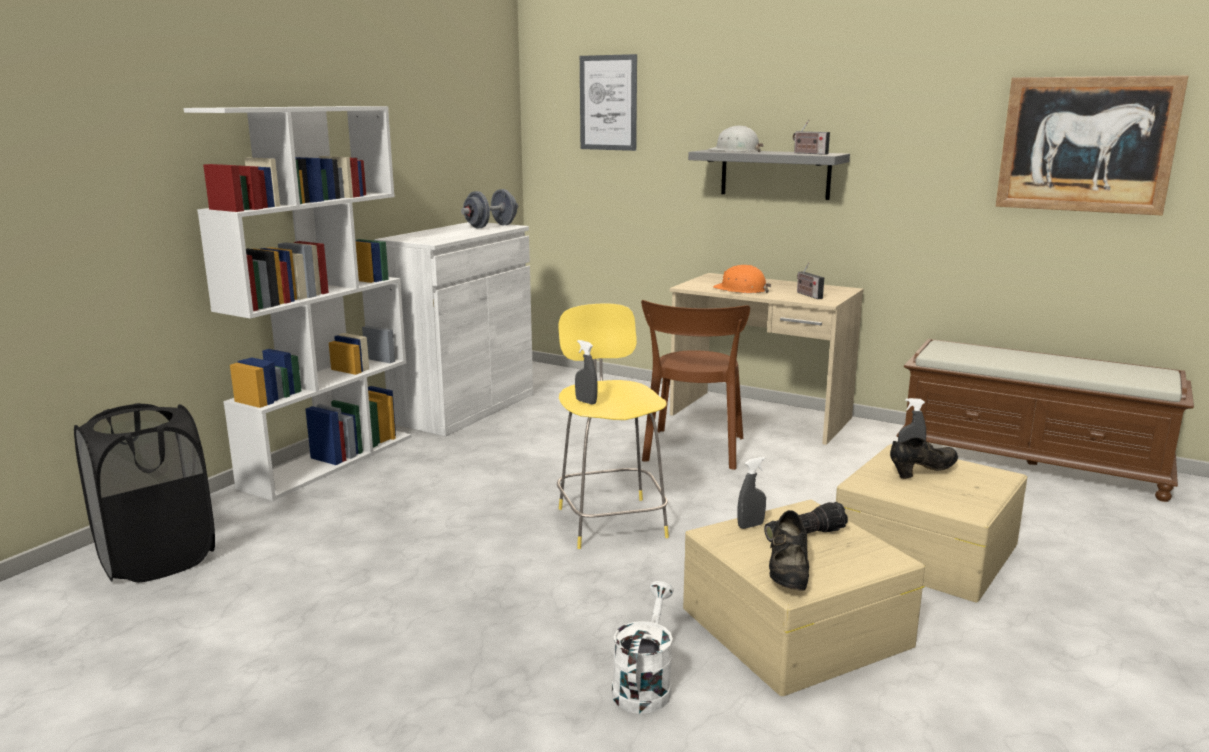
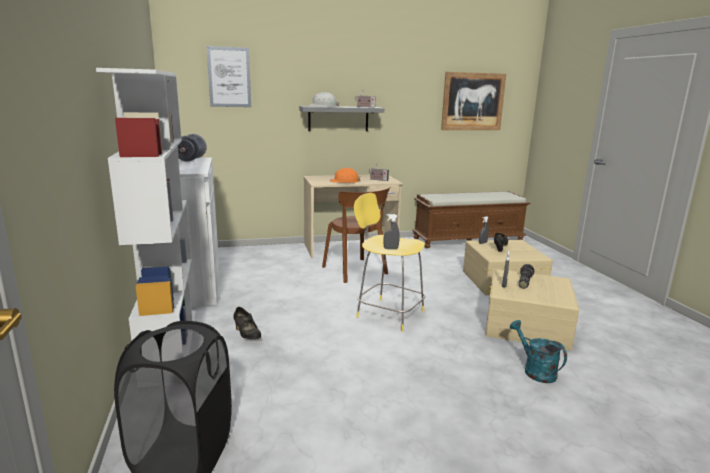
camera: 45 degrees left, 0 degrees up
white watering can [612,581,674,714] -> turquoise watering can [510,320,567,383]
black shoe [769,510,809,591] -> black shoe moved to [233,307,261,339]

